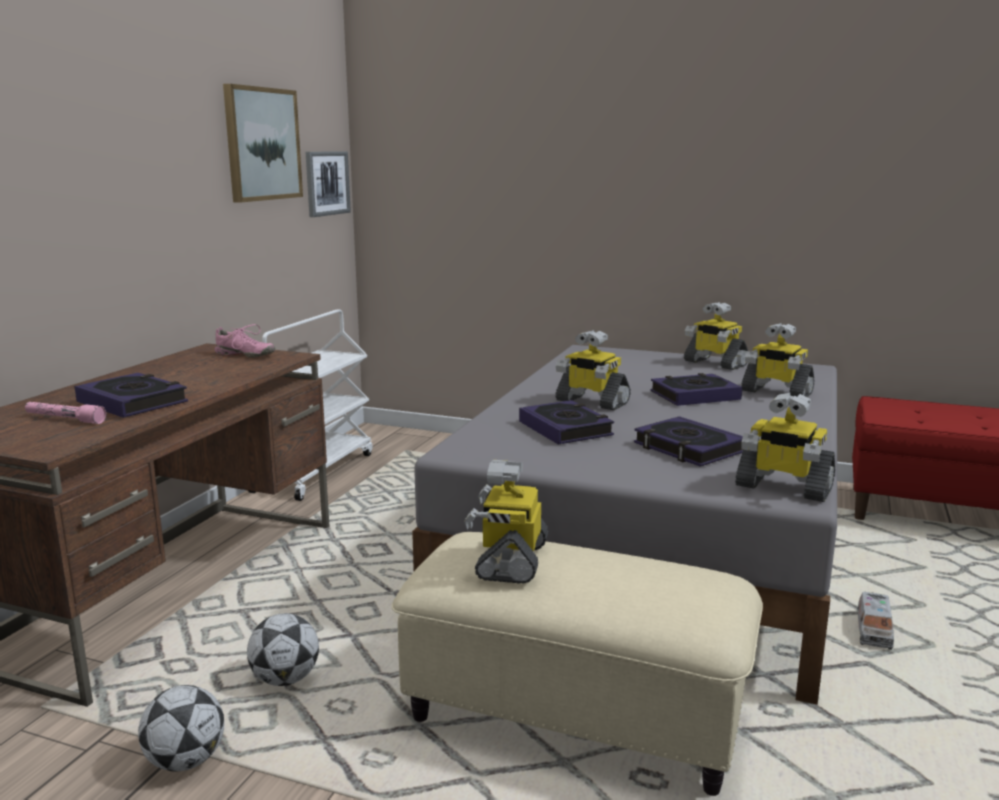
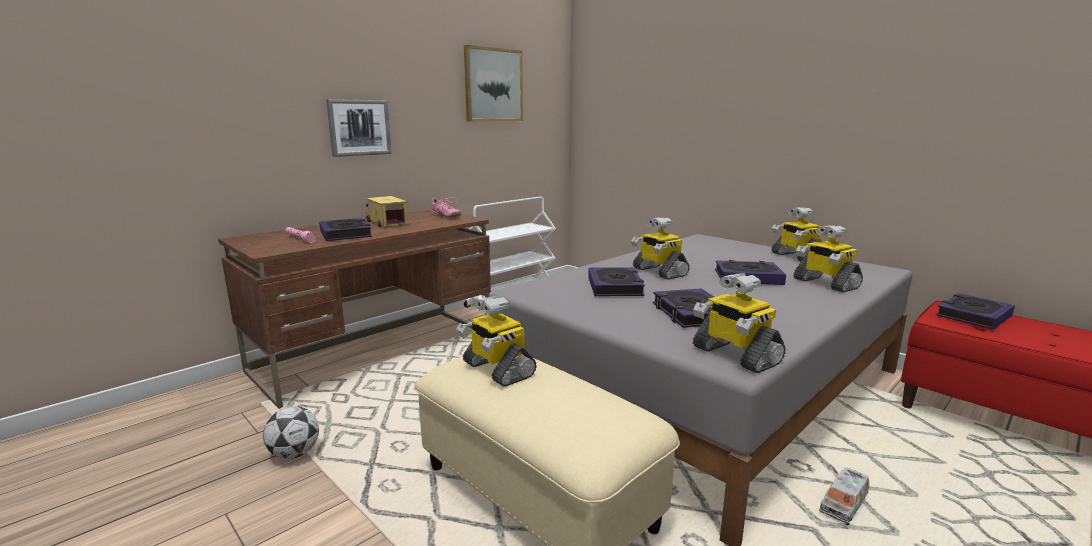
camera: 25 degrees right, 0 degrees up
football [247,613,319,686] -> none
picture [305,152,351,217] -> picture moved to [326,99,392,157]
toy robot [464,460,548,584] -> toy robot turned 75 degrees counterclockwise [456,295,537,387]
none -> toy truck [366,196,408,227]
none -> book [936,293,1015,329]

